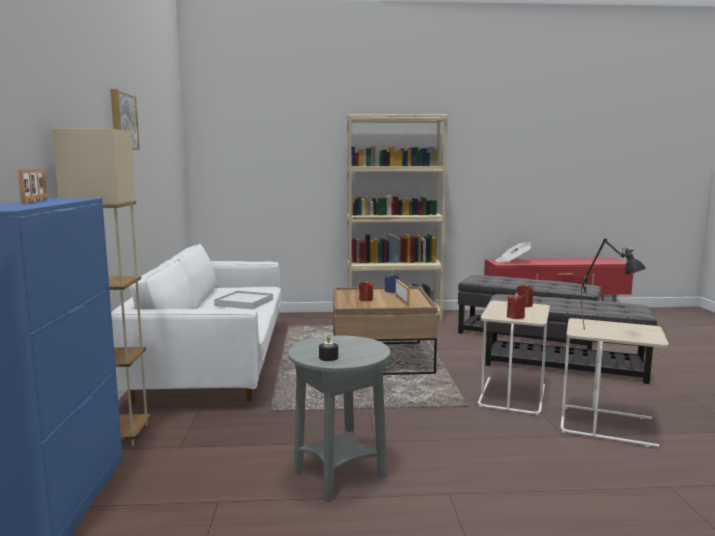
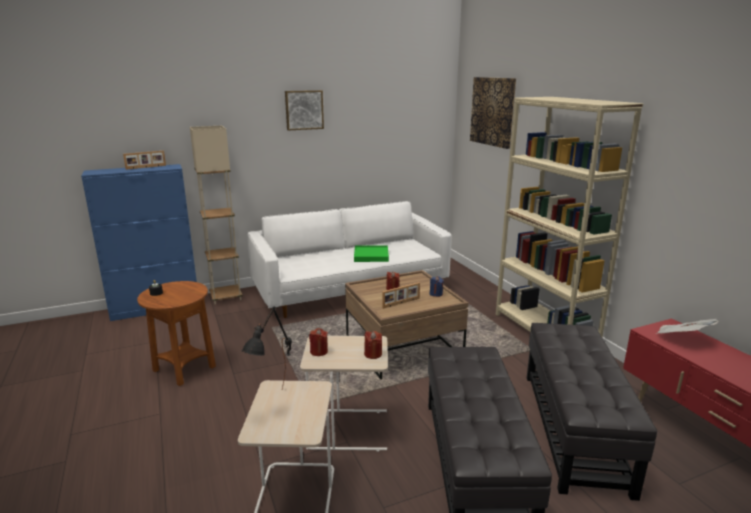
camera: 70 degrees right, 10 degrees up
white tray [214,291,273,310] -> green tray [354,245,389,262]
grey side table [288,336,390,501] -> brown side table [137,281,216,386]
none -> picture [470,77,516,149]

